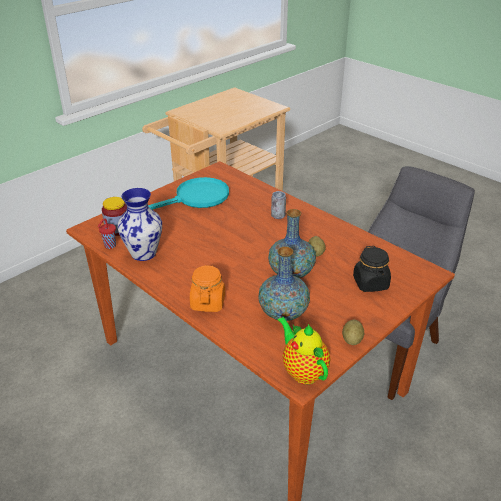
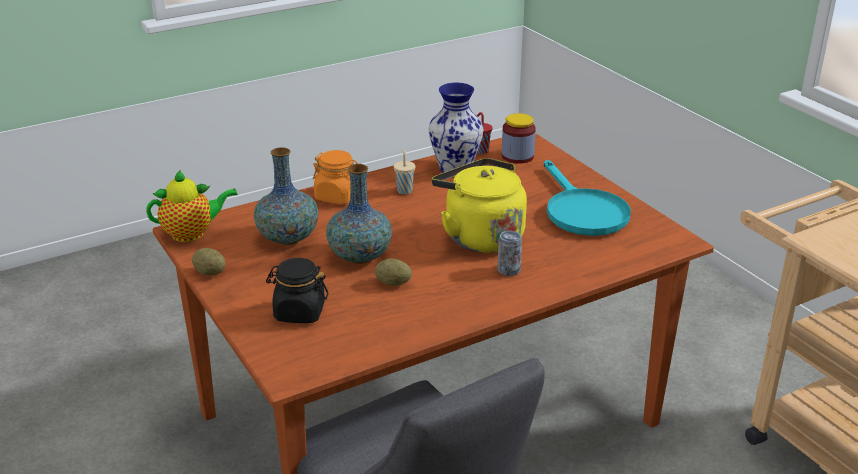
camera: 105 degrees right, 5 degrees down
none -> beige cup [394,150,415,194]
none -> yellow kettle [432,158,527,253]

